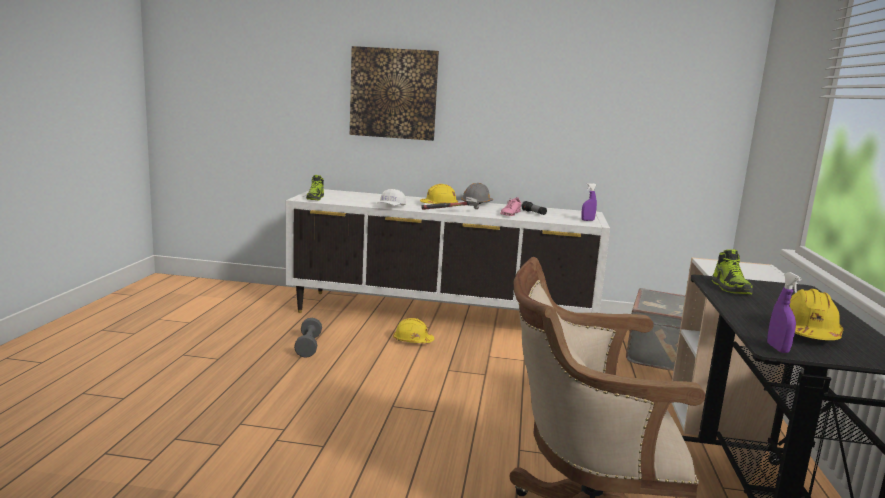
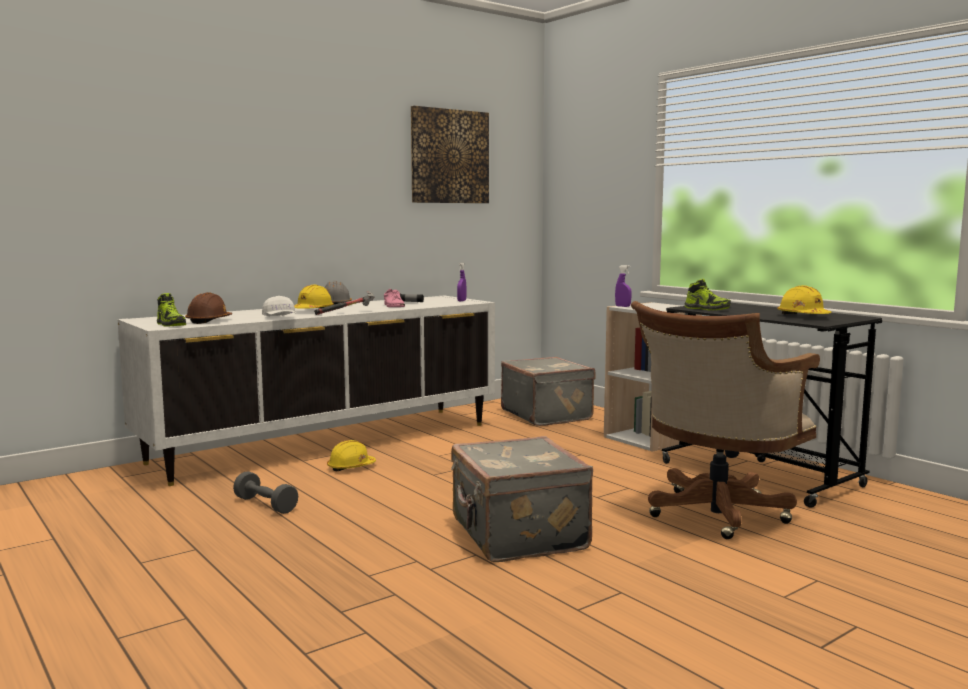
camera: 45 degrees left, 5 degrees down
picture [350,46,439,141] -> picture moved to [411,106,489,203]
purple spray bottle [767,272,801,353] -> purple spray bottle moved to [615,265,632,307]
none -> brown hard hat [185,292,232,324]
none -> grey suitcase [451,436,593,562]

